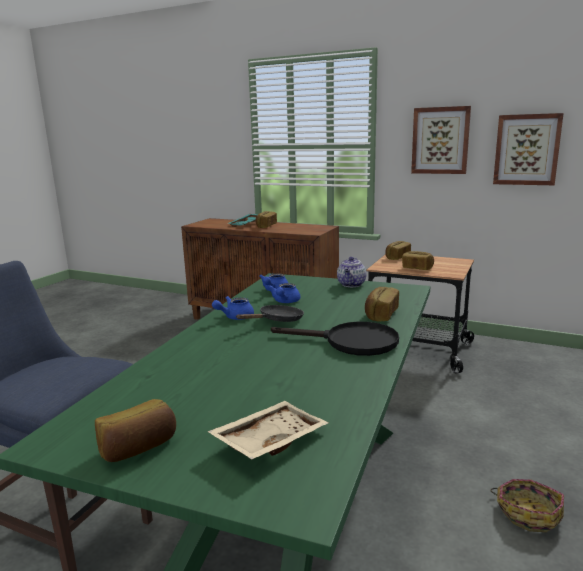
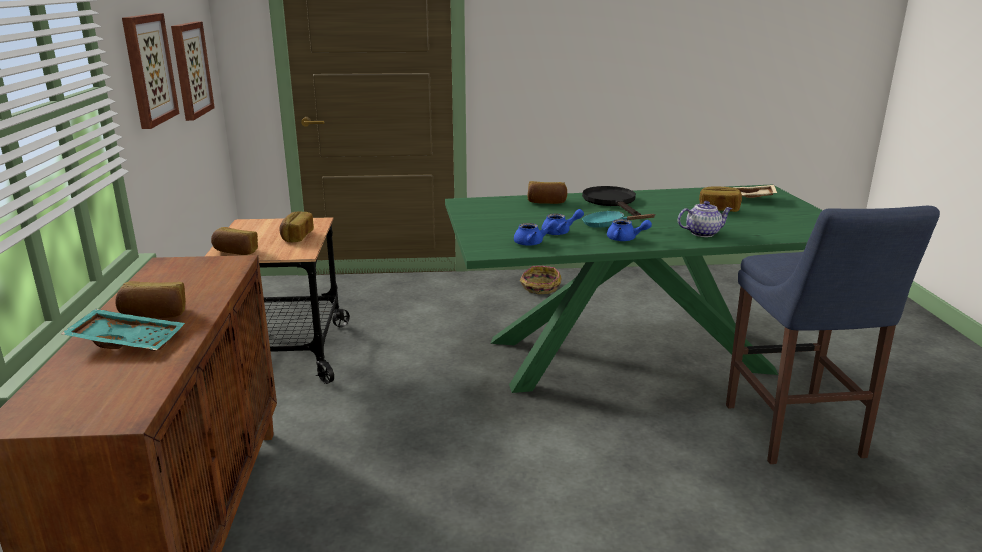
camera: 120 degrees left, 5 degrees up
bread [95,399,176,462] -> bread moved to [699,186,742,212]
black frying pan [236,305,304,322] -> turquoise frying pan [582,211,655,228]
teapot [337,257,367,287] -> teapot moved to [678,201,732,237]

